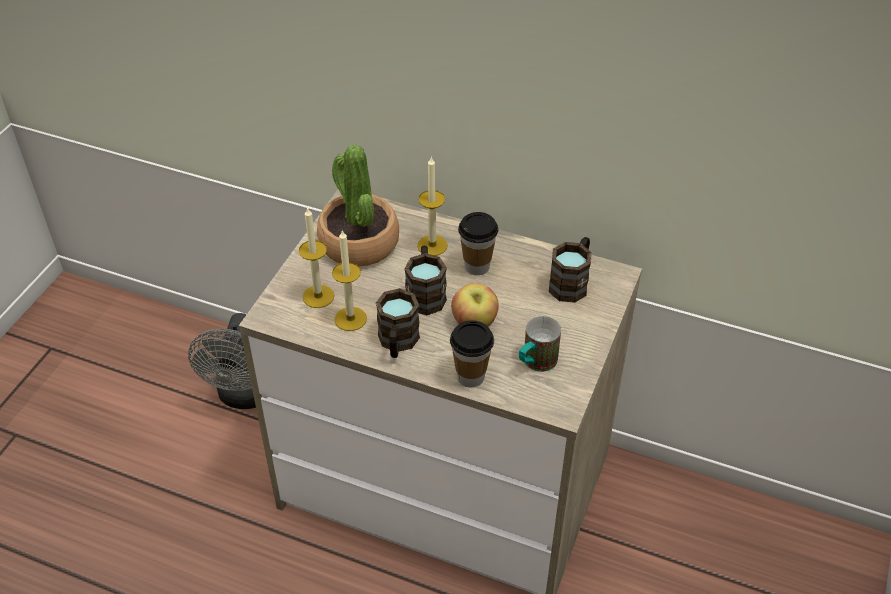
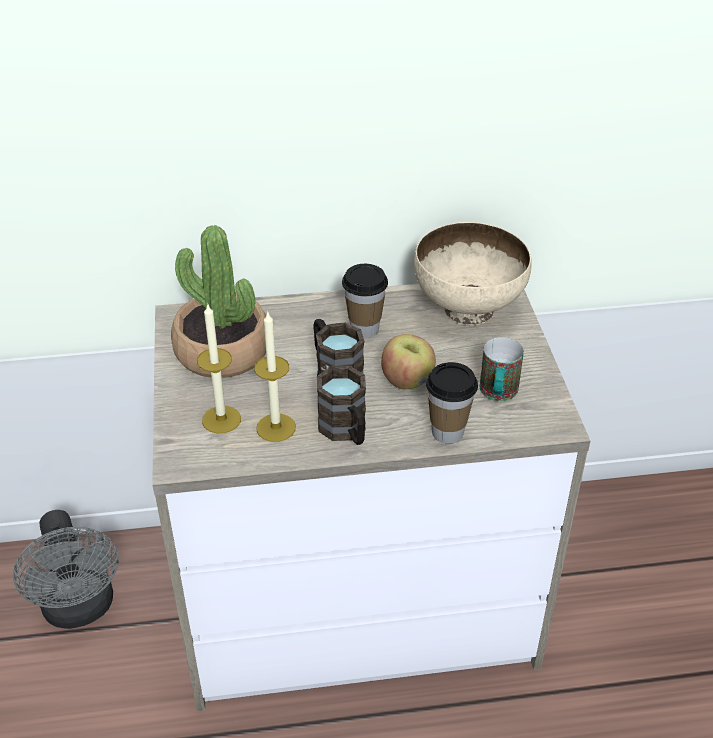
camera: 30 degrees left, 5 degrees down
candle [417,156,448,256] -> none
brown mug [549,237,592,303] -> beige bowl [414,222,532,325]

